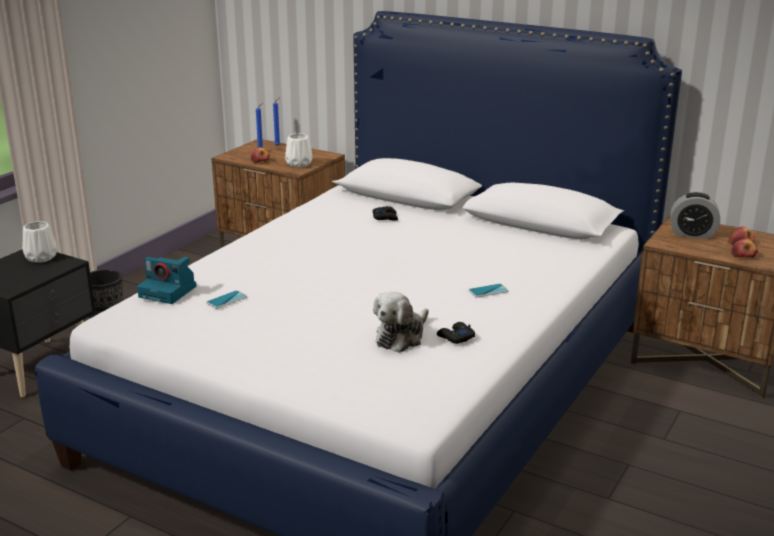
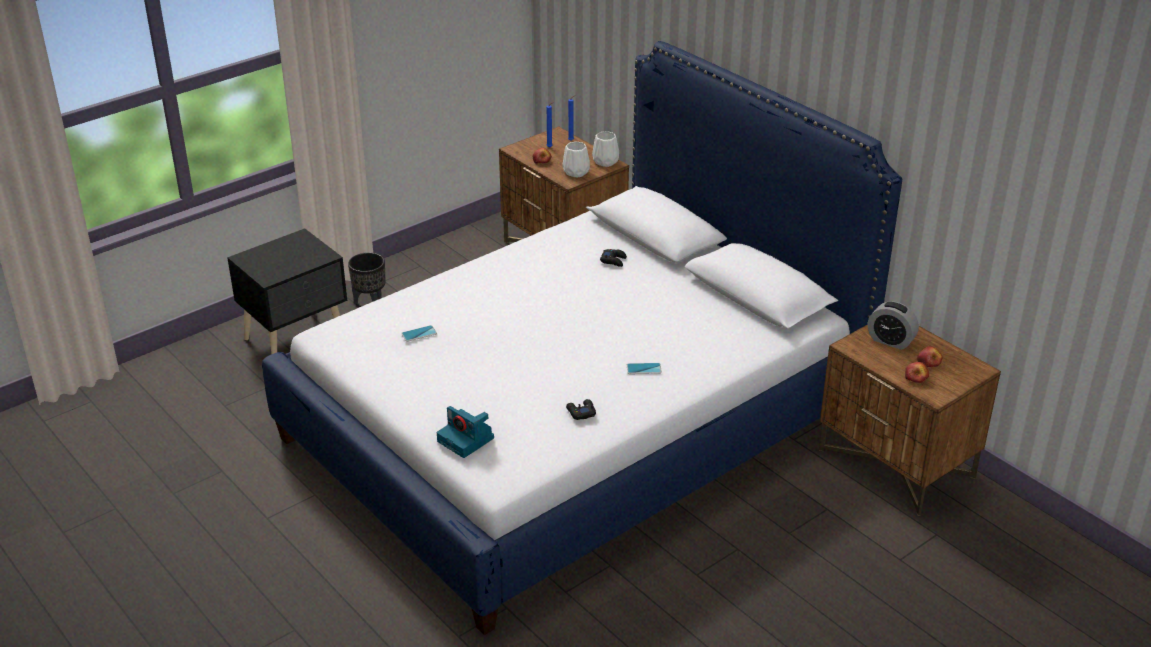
camera: 20 degrees right, 10 degrees up
white vase [22,221,57,263] -> white vase moved to [592,131,619,167]
camera [137,257,197,304] -> camera moved to [437,406,494,458]
plush toy [373,291,429,353] -> none

